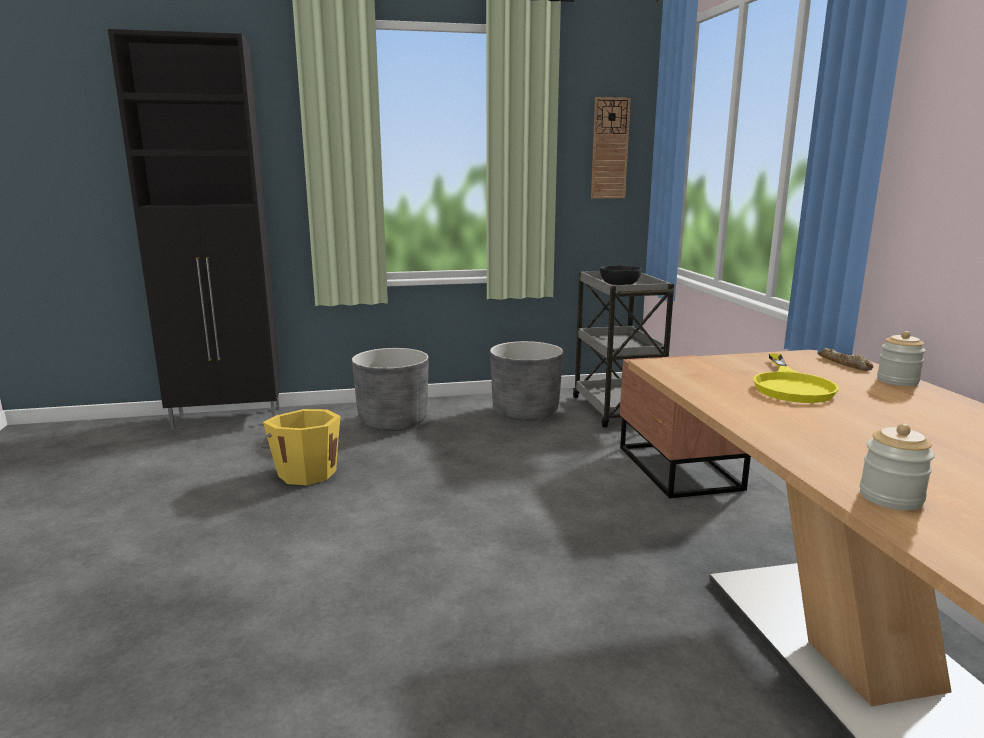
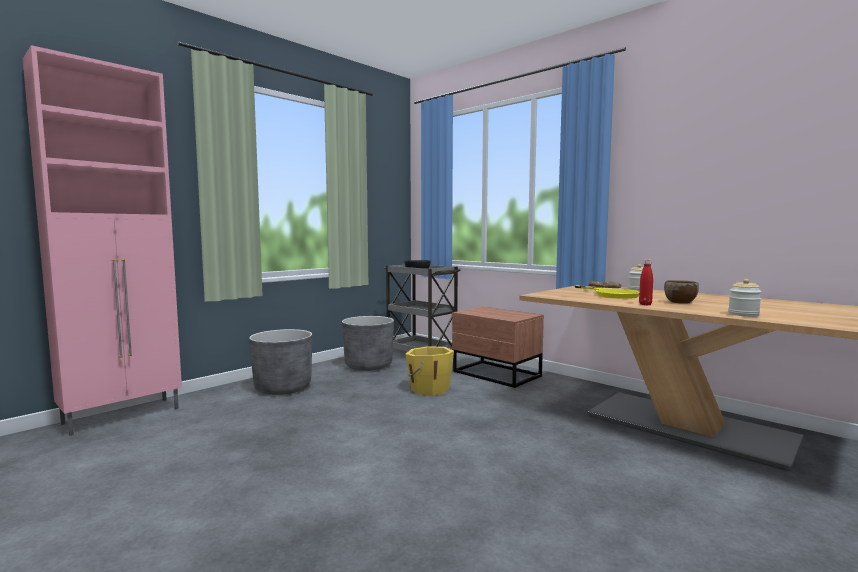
camera: 35 degrees left, 10 degrees down
black cabinet [108,29,281,430] -> pink cabinet [23,45,182,436]
yellow bucket [261,409,341,485] -> yellow bucket moved to [405,346,454,396]
wall clock [591,97,631,199] -> none
none -> red bottle [639,259,653,305]
none -> brown bowl [664,280,699,304]

